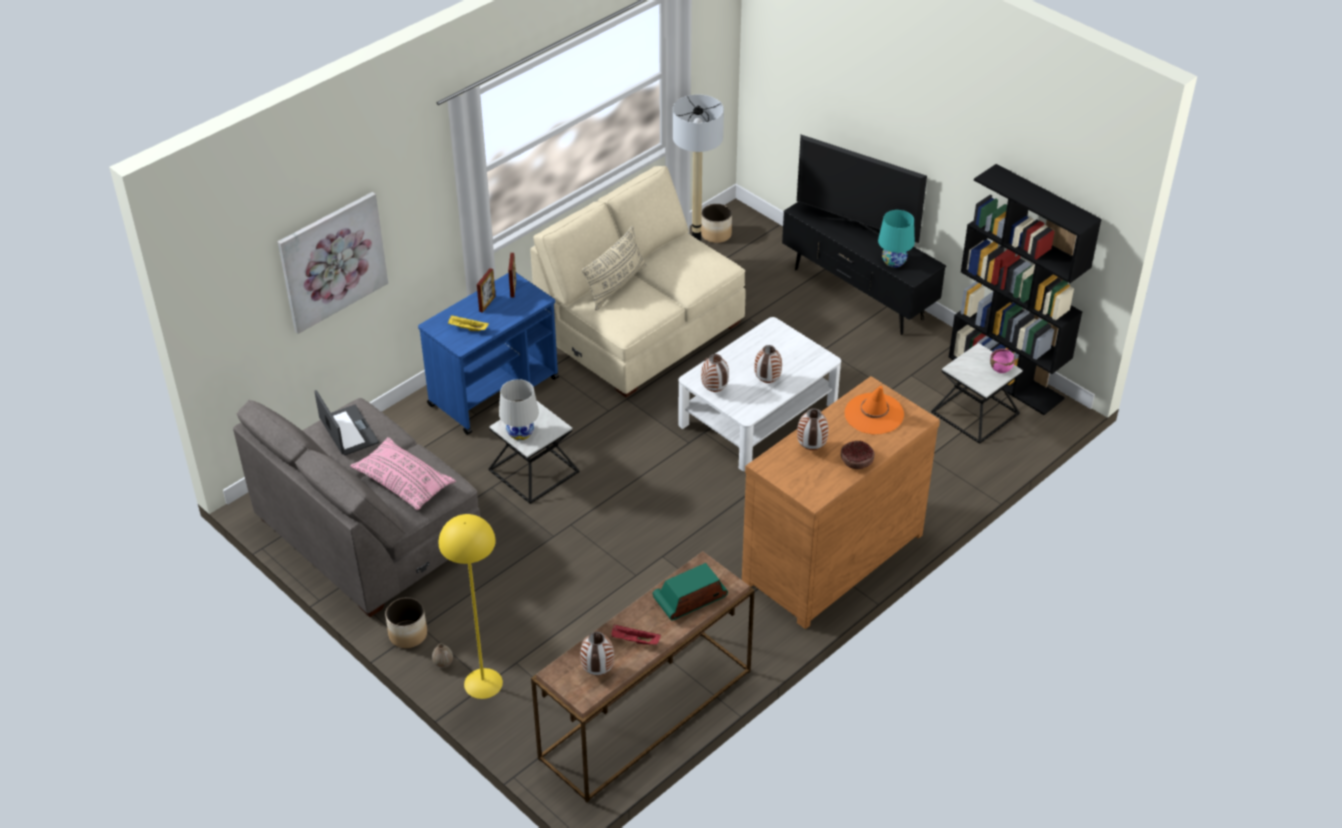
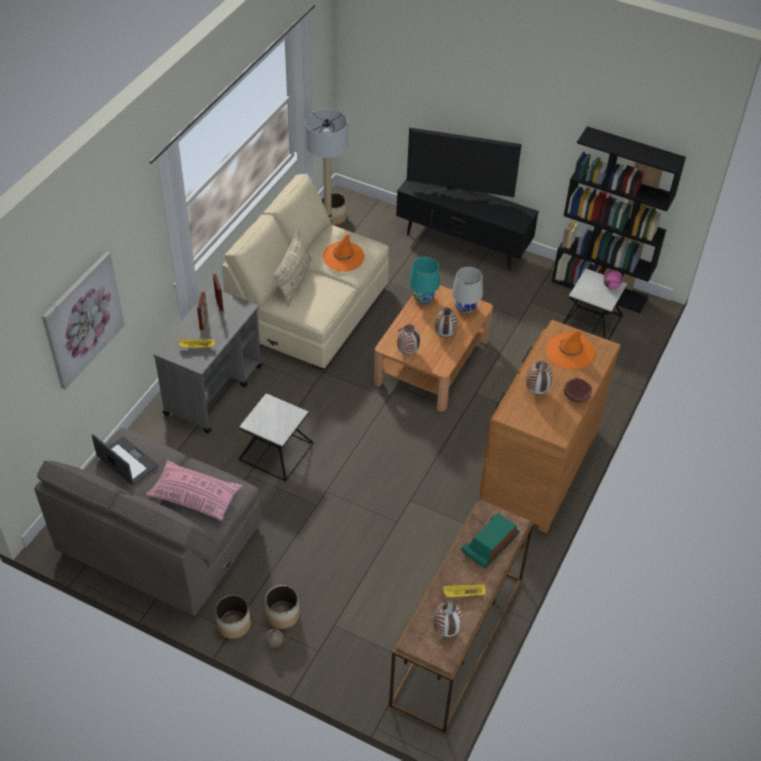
camera: 20 degrees left, 5 degrees up
blue cart [418,273,559,435] -> grey cart [153,288,262,433]
yellow floor lamp [439,514,503,699] -> none
white table lamp [499,379,539,441] -> white table lamp moved to [452,267,483,314]
red tray [612,625,661,645] -> yellow tray [443,584,486,597]
white coffee table [679,317,841,471] -> brown coffee table [374,285,493,412]
turquoise table lamp [878,210,915,268] -> turquoise table lamp moved to [409,257,440,304]
none -> planter [265,585,300,629]
none -> orange hat [323,234,365,272]

